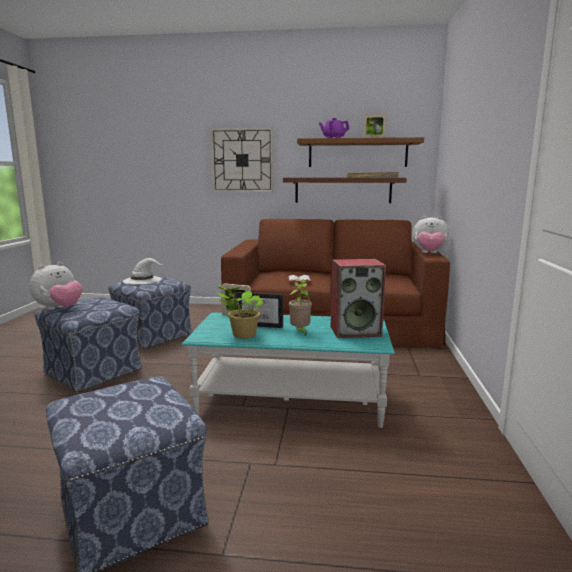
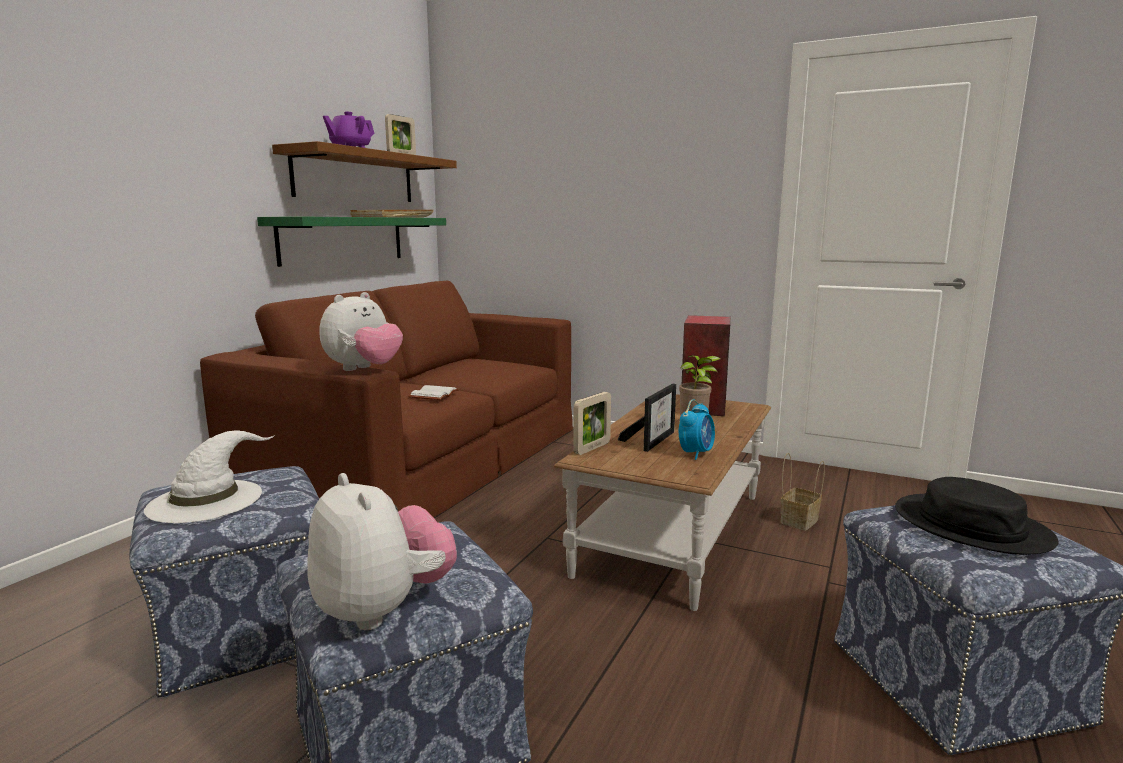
camera: 70 degrees left, 0 degrees up
turquoise coffee table [181,312,395,428] -> brown coffee table [554,394,771,611]
wall clock [211,127,273,192] -> none
potted plant [217,286,264,339] -> alarm clock [679,399,715,460]
brown shelf [283,178,407,203] -> green shelf [257,216,446,267]
plush toy [413,216,449,253] -> plush toy moved to [319,292,403,371]
none -> basket [780,453,825,531]
none -> black hat [895,477,1058,555]

